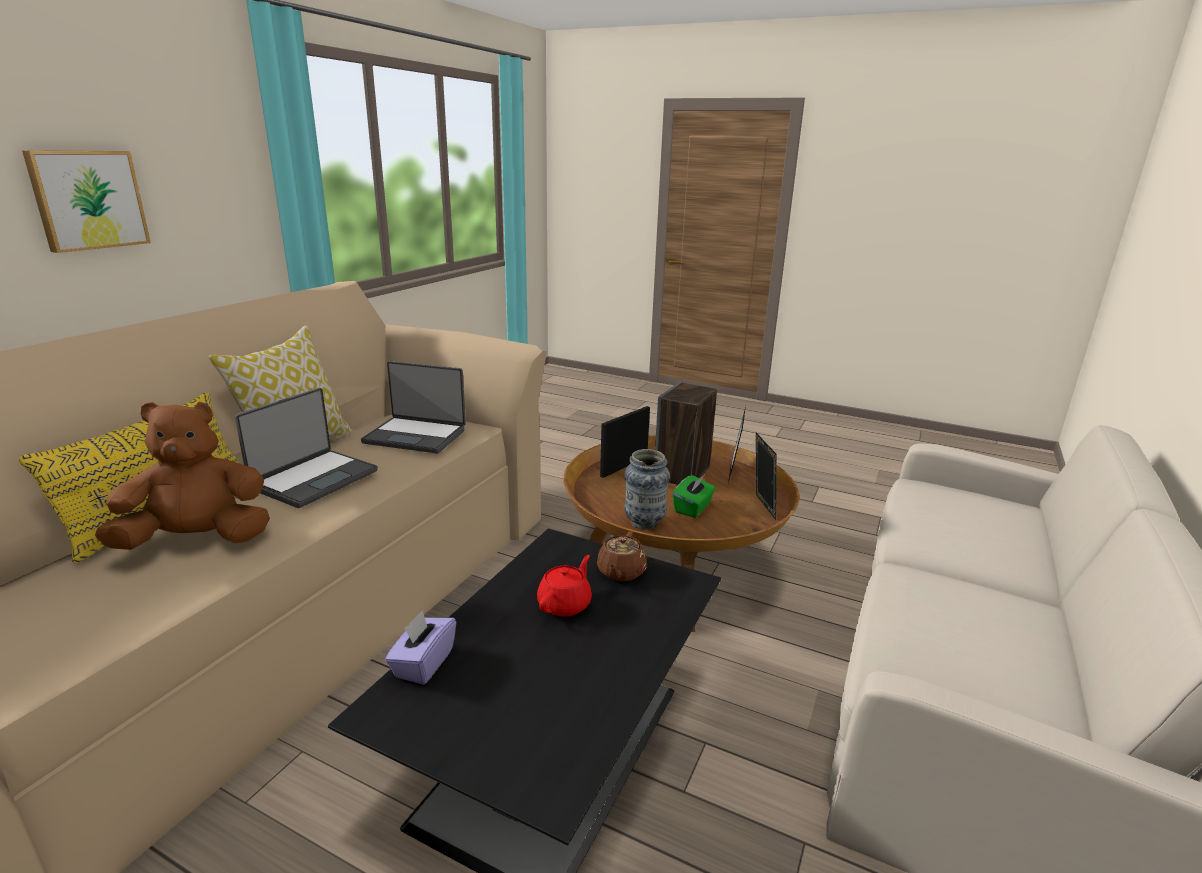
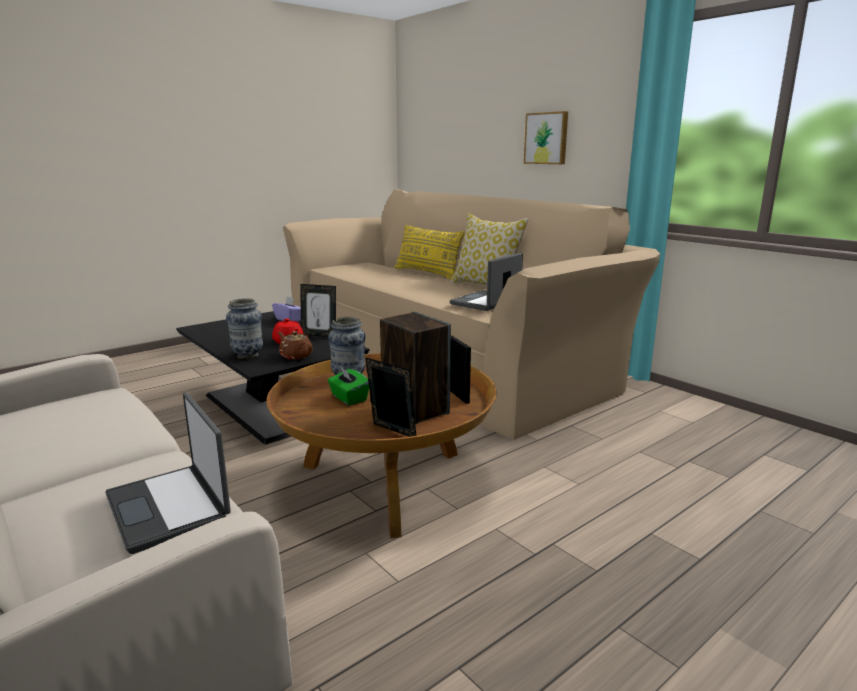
camera: 115 degrees right, 5 degrees down
brown plush toy [95,402,270,550] -> none
laptop [235,388,378,508] -> laptop moved to [105,393,231,554]
picture frame [756,433,776,520] -> picture frame moved to [300,284,336,337]
none -> vase [226,298,263,359]

